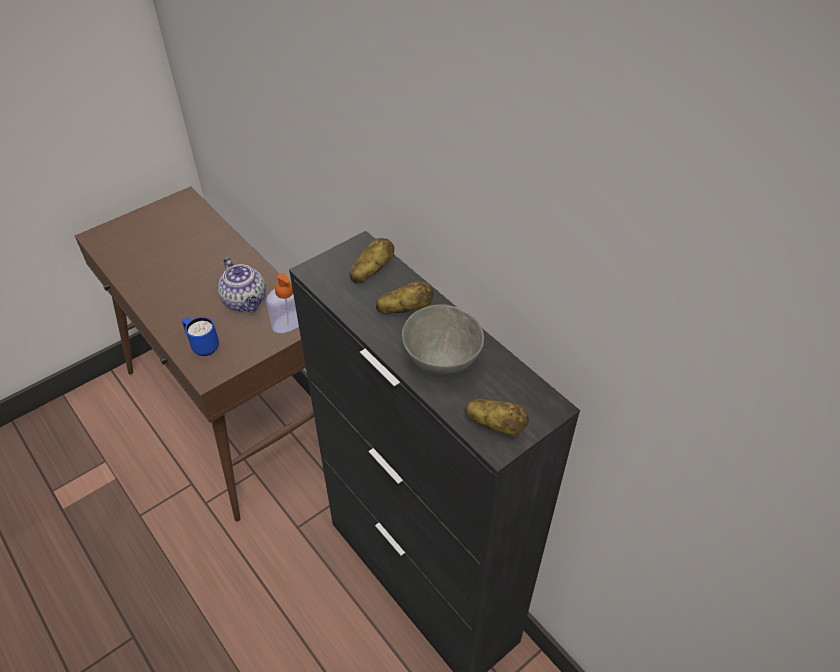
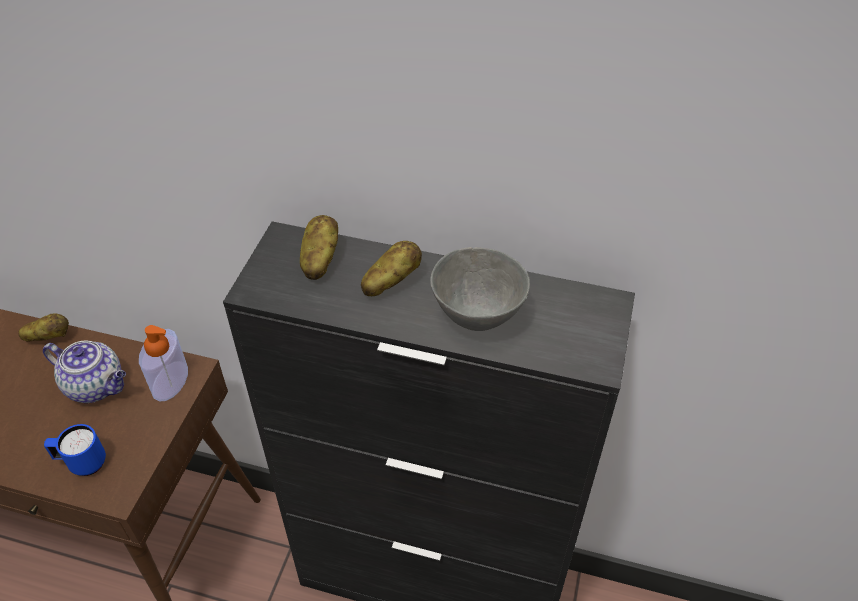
camera: 35 degrees left, 0 degrees up
potato [465,399,529,437] -> potato moved to [18,313,69,342]

